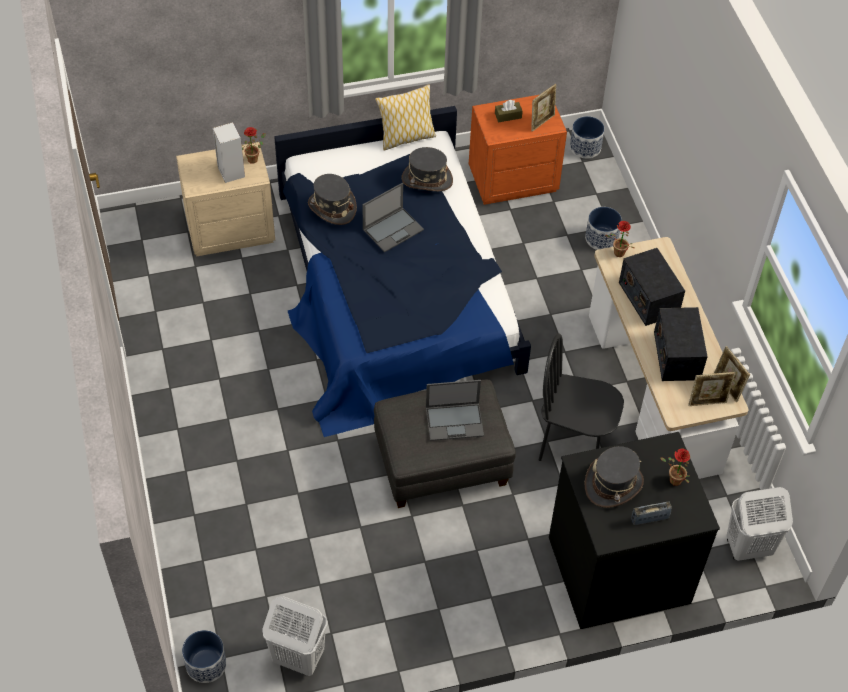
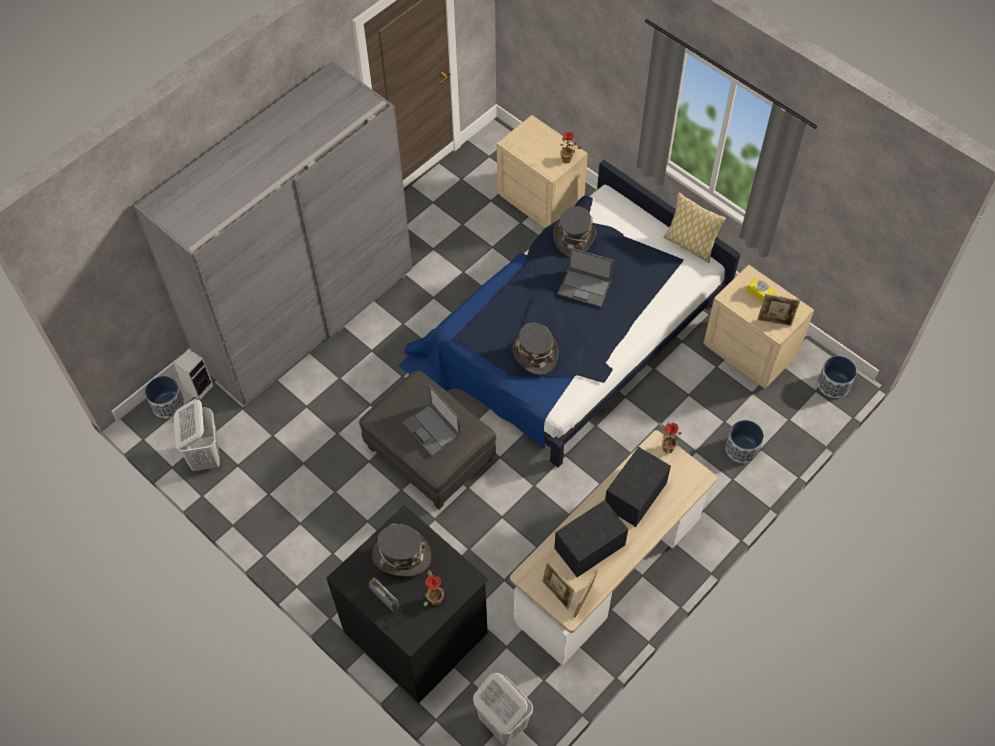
camera: 60 degrees right, 5 degrees up
speaker [213,122,245,183] -> speaker moved to [174,349,214,400]
grey hat [401,147,453,191] -> grey hat moved to [512,323,558,375]
orange nightstand [469,95,567,205] -> beige nightstand [703,265,814,389]
brown tissue box [495,100,523,122] -> yellow tissue box [746,278,775,303]
black chair [539,333,624,461] -> none
none -> grey wardrobe [134,61,412,406]

